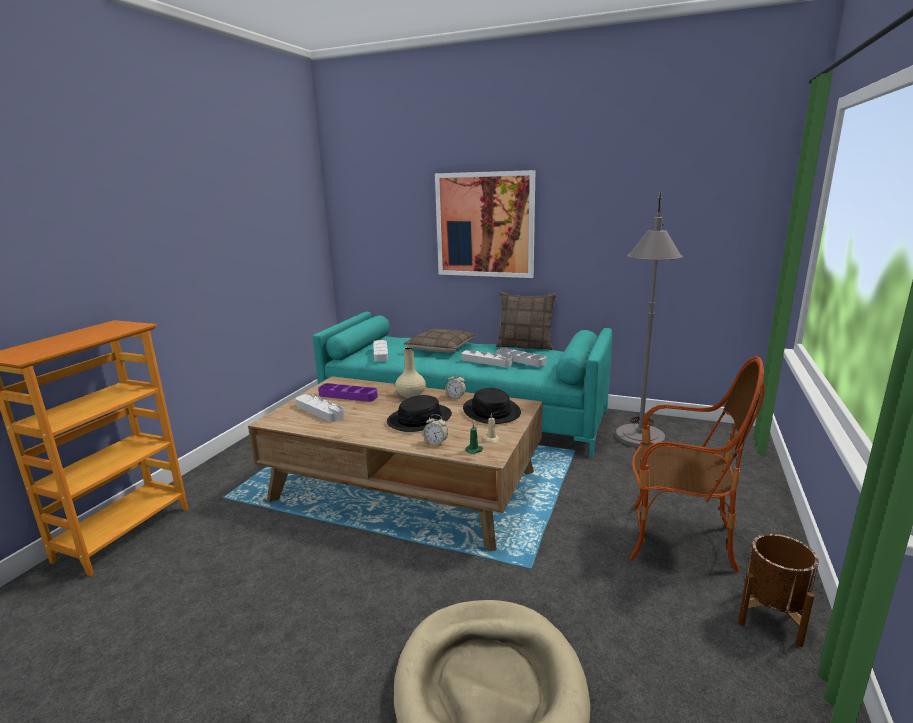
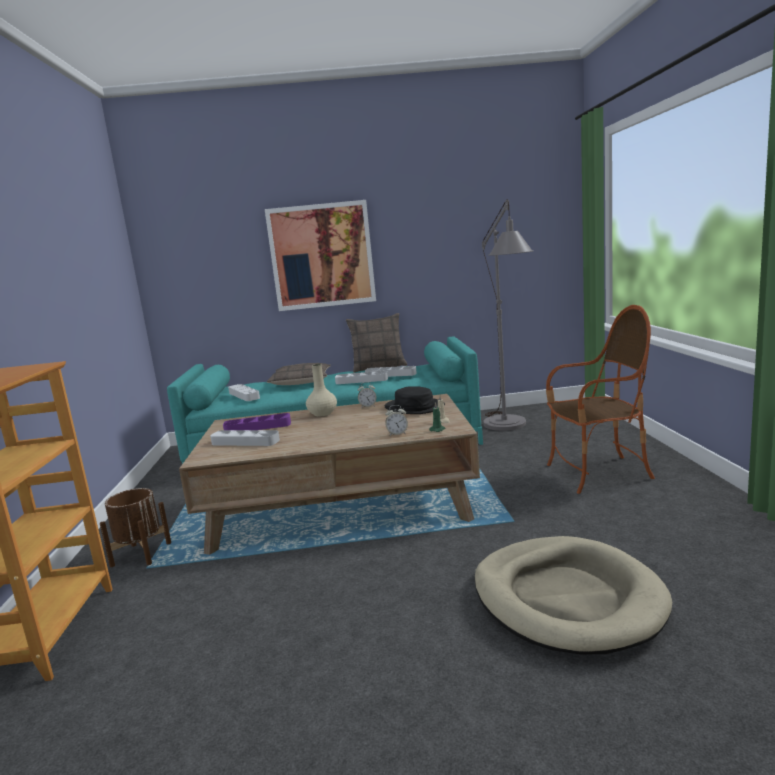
camera: 25 degrees left, 5 degrees down
black hat [387,395,452,432] -> none
brown planter [738,534,819,647] -> brown planter moved to [100,488,171,567]

